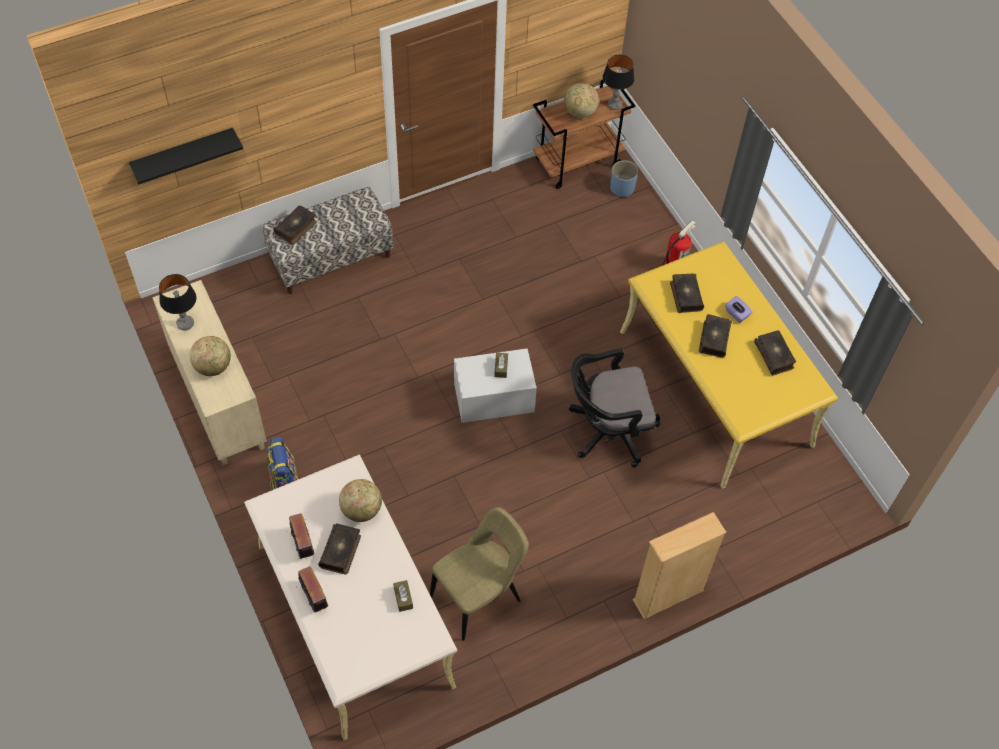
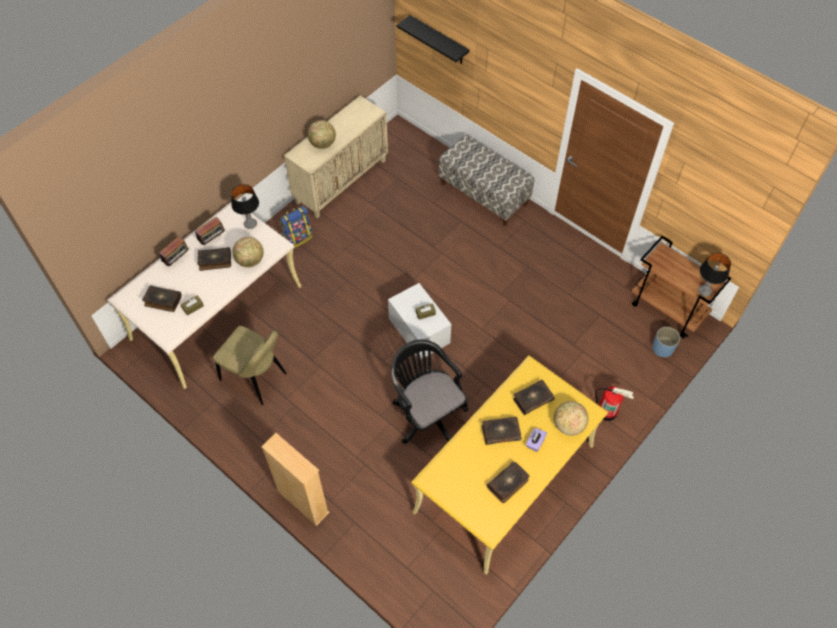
camera: 70 degrees right, 0 degrees up
table lamp [159,274,197,331] -> table lamp moved to [231,184,259,229]
book [274,205,317,245] -> book moved to [142,285,182,312]
globe [564,83,599,118] -> globe moved to [554,401,589,436]

